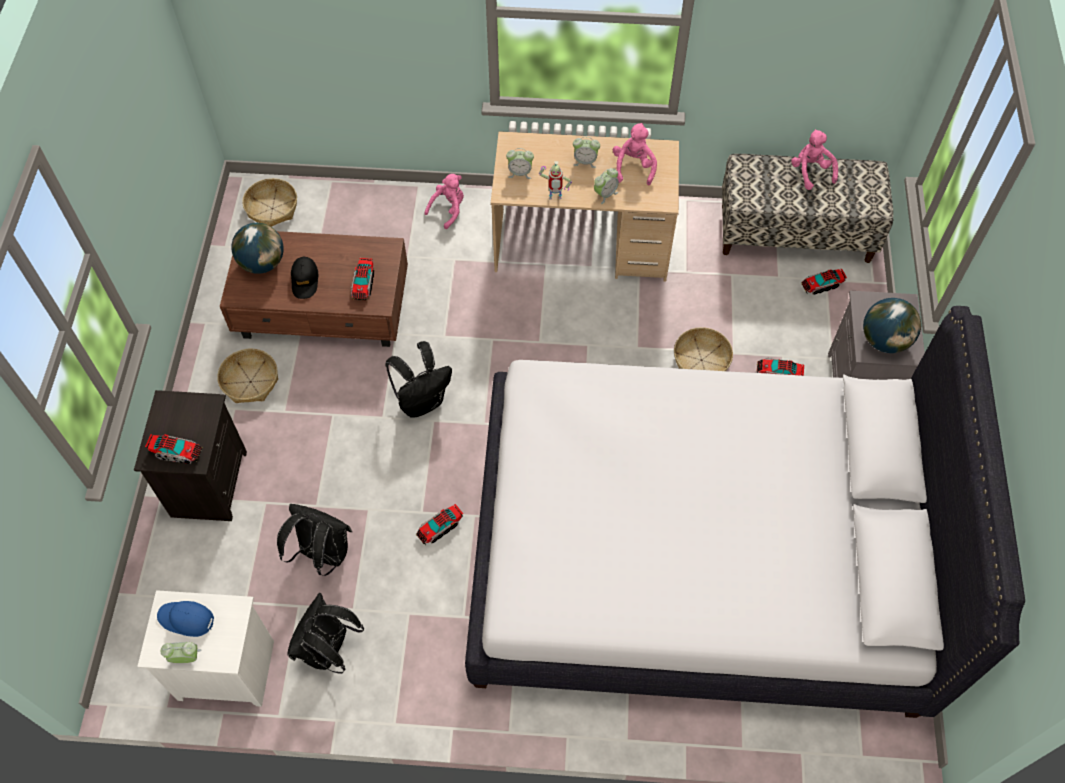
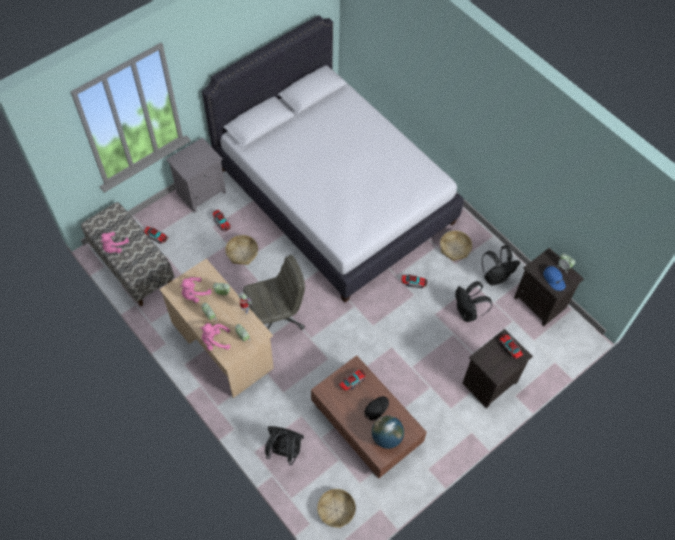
camera: 135 degrees left, 0 degrees up
white nightstand [137,590,274,707] -> black nightstand [514,248,584,326]
basket [217,349,278,403] -> basket moved to [440,231,472,261]
black backpack [385,341,452,418] -> black backpack moved to [265,426,304,465]
pink plush toy [424,174,464,229] -> pink plush toy moved to [200,323,230,350]
globe [863,298,921,353] -> none
none -> grey office chair [243,255,305,330]

